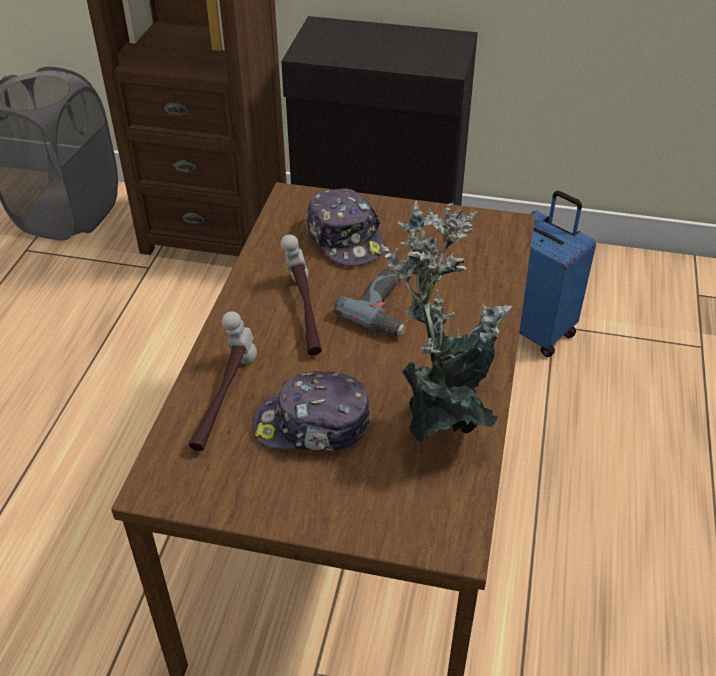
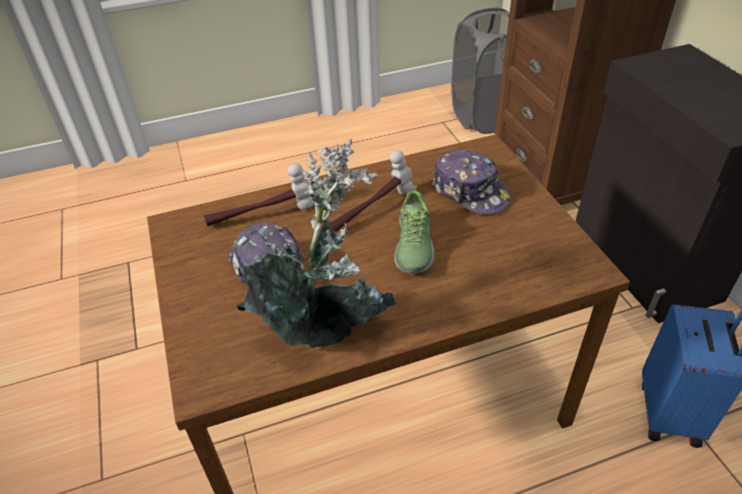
camera: 60 degrees right, 0 degrees up
cap [305,188,385,266] -> cap turned 75 degrees counterclockwise [430,149,511,215]
power drill [334,268,405,337] -> shoe [394,186,434,274]

